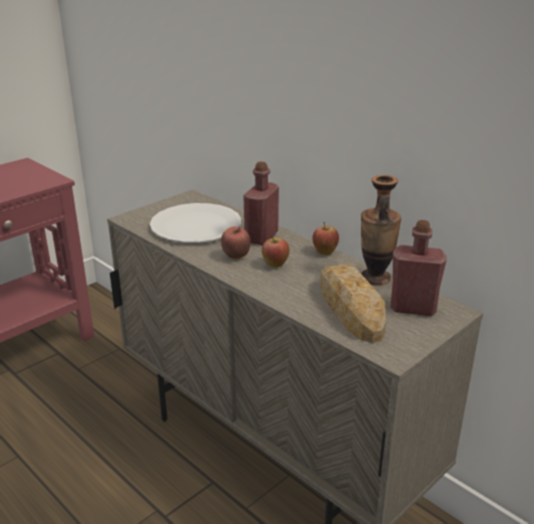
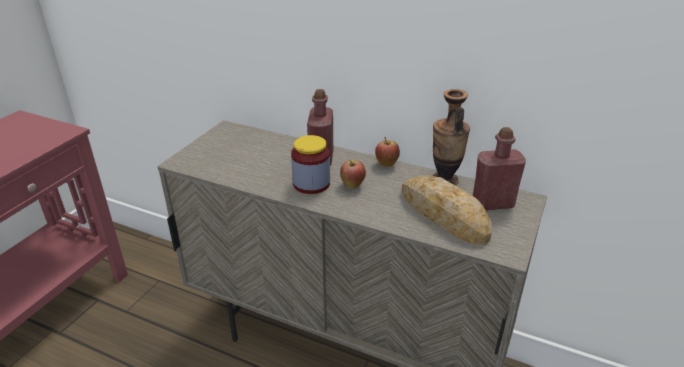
camera: 20 degrees left, 5 degrees up
white plate [150,203,241,243] -> none
apple [221,227,251,259] -> jar [291,135,330,194]

